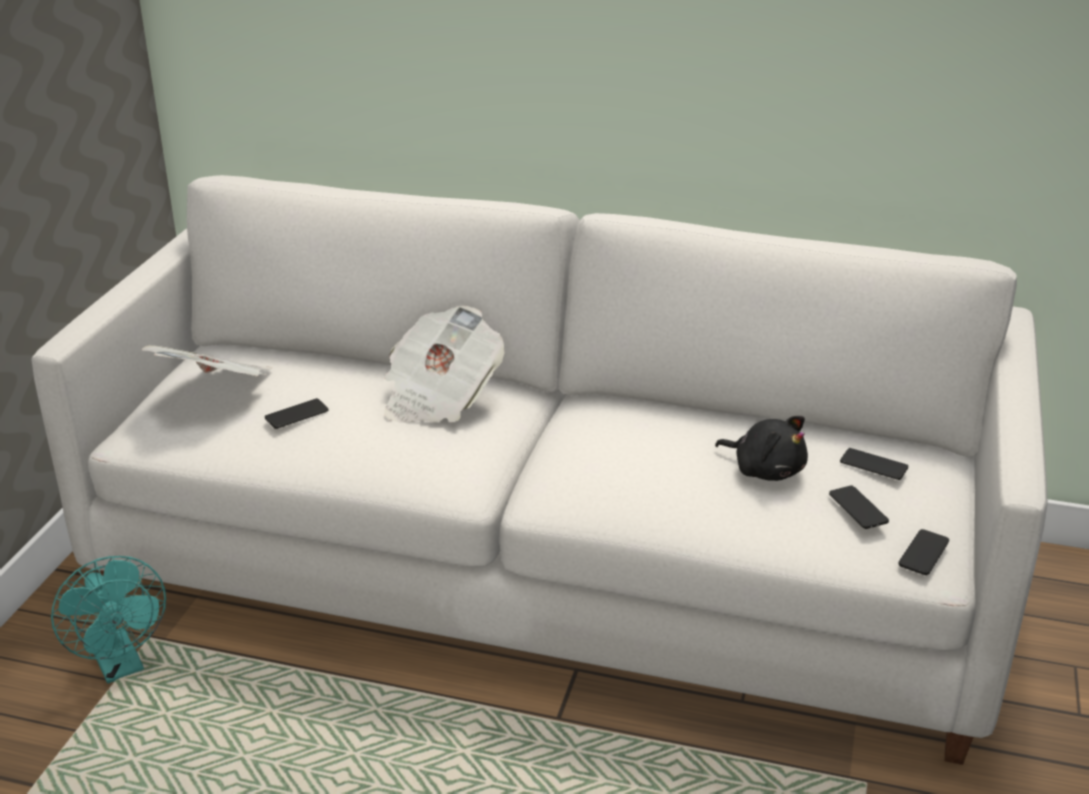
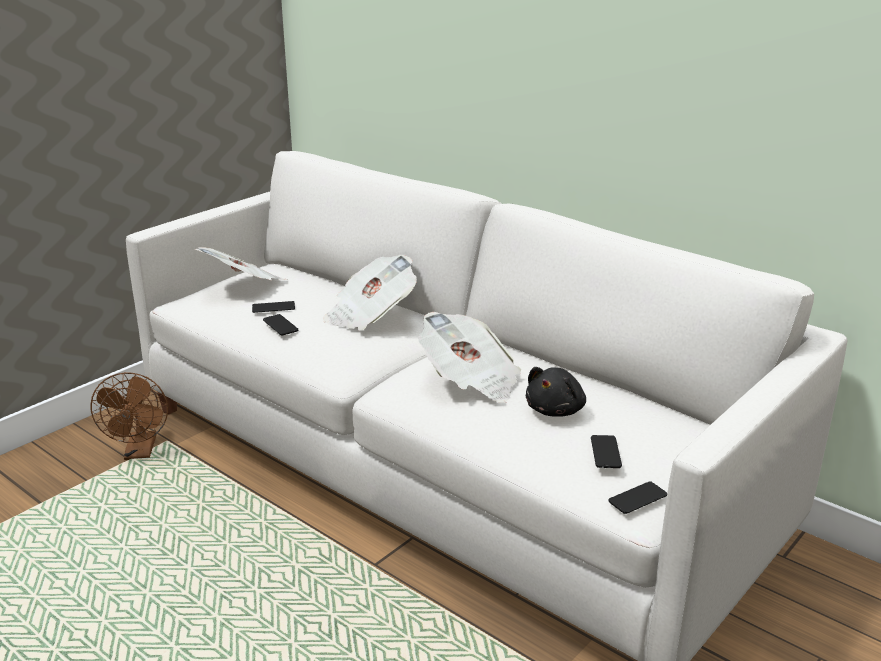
camera: 25 degrees right, 5 degrees down
turquoise fan [51,556,166,683] -> brown fan [91,372,168,460]
black plush toy [715,416,808,481] -> black plush toy turned 60 degrees clockwise [526,367,586,417]
phone [840,448,908,480] -> phone moved to [263,314,298,335]
none -> newspaper [418,312,521,403]

